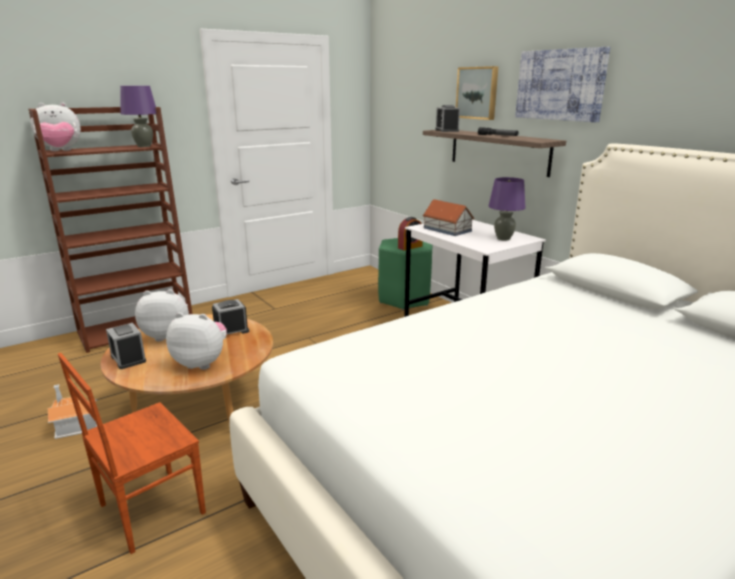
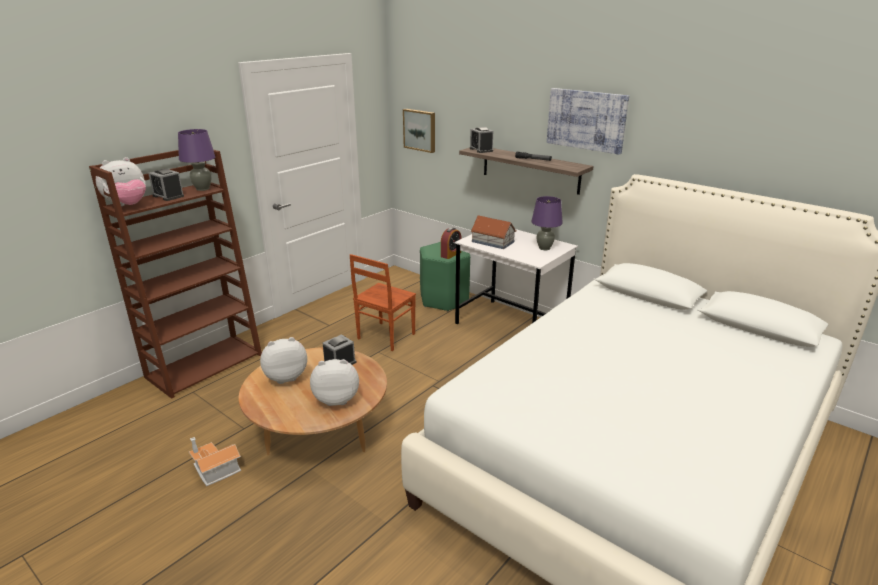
camera: 15 degrees left, 5 degrees up
brown chair [58,353,206,554] -> brown chair moved to [350,254,416,351]
alarm clock [106,323,146,369] -> alarm clock moved to [148,169,184,201]
picture [456,66,498,120] -> picture moved to [403,109,435,153]

